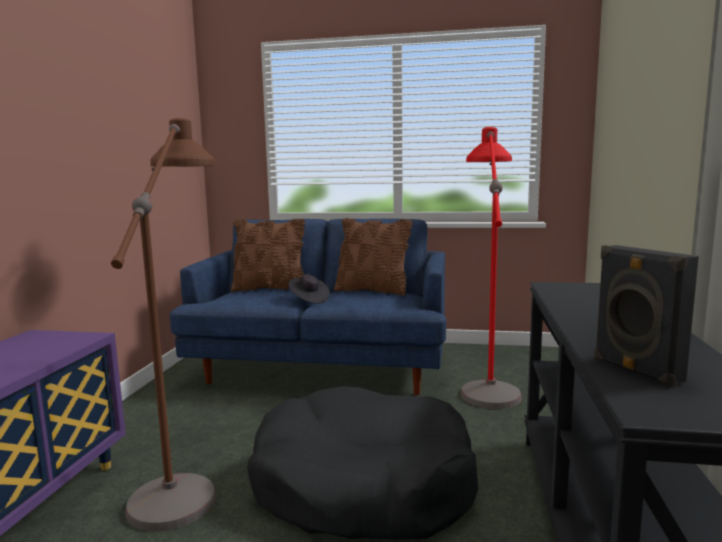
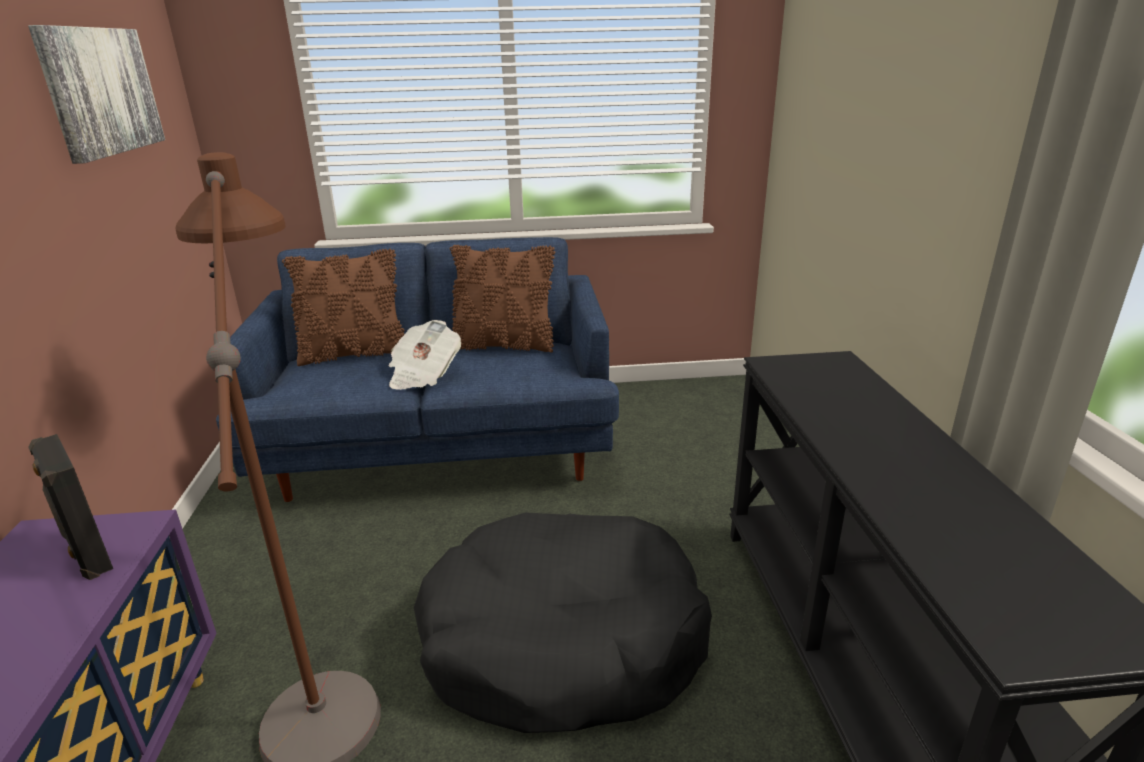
camera: 15 degrees left, 15 degrees up
black hat [288,274,330,304] -> newspaper [388,320,461,390]
red floor lamp [461,127,522,409] -> none
black speaker [594,245,699,388] -> black speaker moved to [28,434,113,580]
none -> picture [28,25,165,164]

